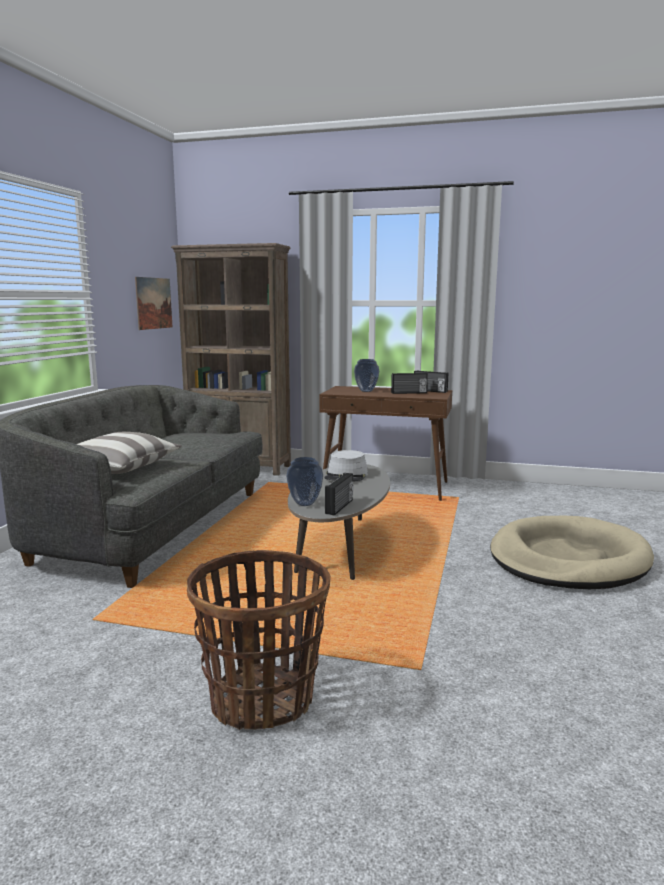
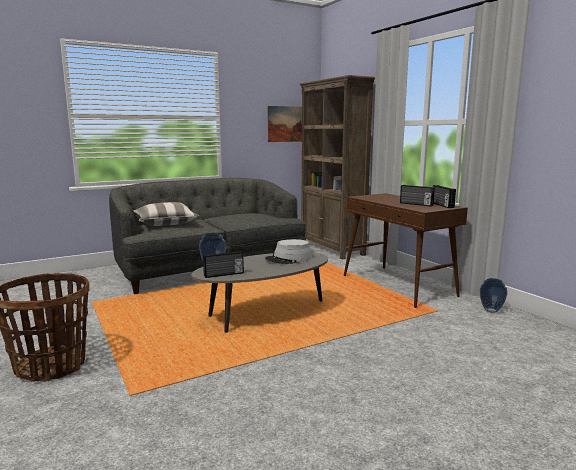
camera: 45 degrees right, 0 degrees up
vase [354,359,379,392] -> vase moved to [480,278,508,313]
beige dog bed [490,516,654,589] -> none

